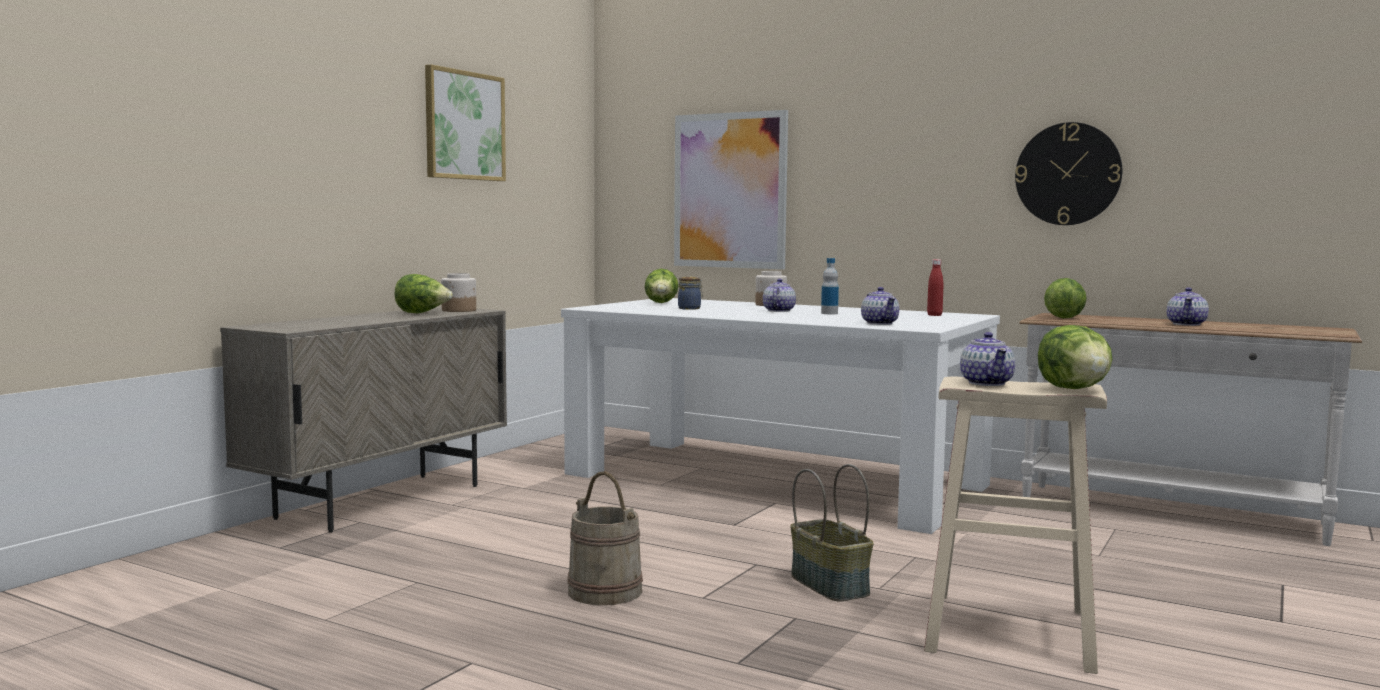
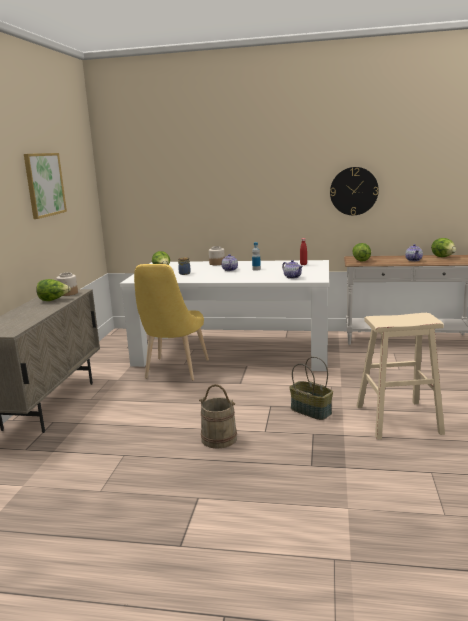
camera: 20 degrees left, 10 degrees up
picture [674,110,788,269] -> none
teapot [960,332,1015,386] -> none
lettuce [1038,325,1113,389] -> lettuce moved to [431,238,456,257]
none -> yellow chair [134,264,209,380]

